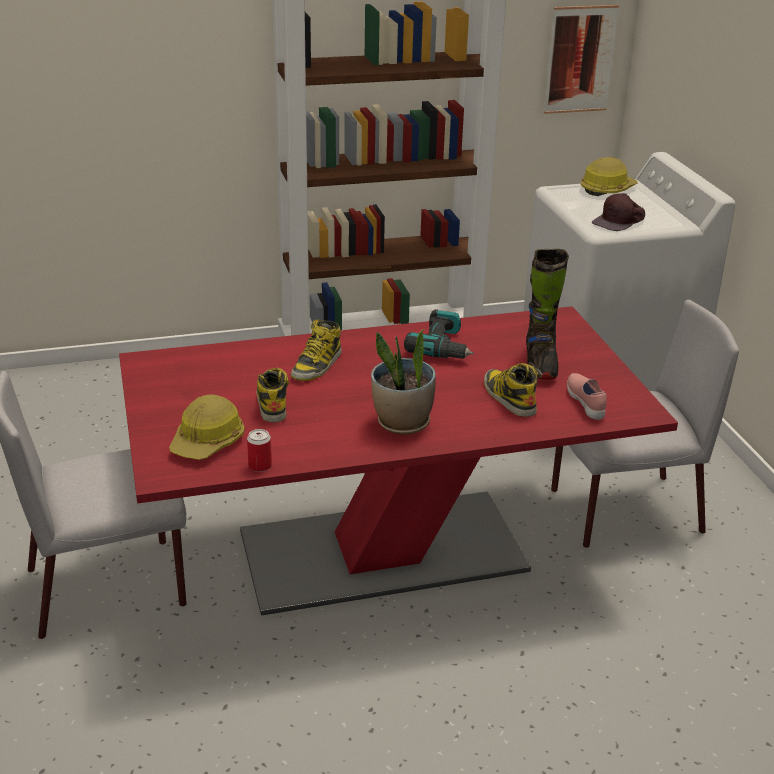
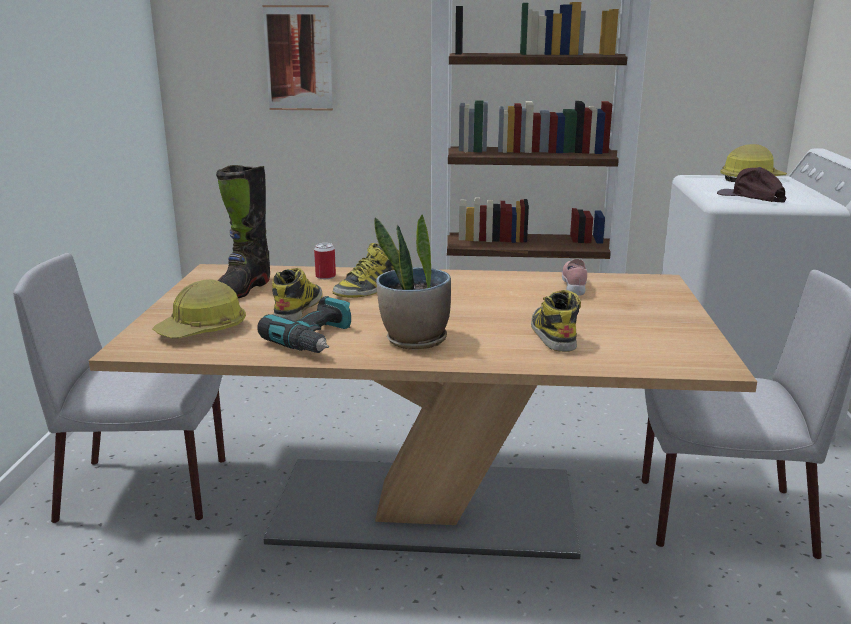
camera: 20 degrees right, 10 degrees down
red dining table [119,306,678,616] -> beige dining table [88,264,757,559]
can [247,429,272,472] -> can moved to [314,243,336,279]
power drill [404,309,474,359] -> power drill moved to [257,296,351,353]
black boot [526,249,569,380] -> black boot moved to [216,165,270,298]
picture [544,5,619,114] -> picture moved to [262,5,333,111]
pink shoe [567,373,607,420] -> pink shoe moved to [562,259,587,296]
brown cap [592,193,645,231] -> brown cap turned 75 degrees clockwise [717,167,786,203]

